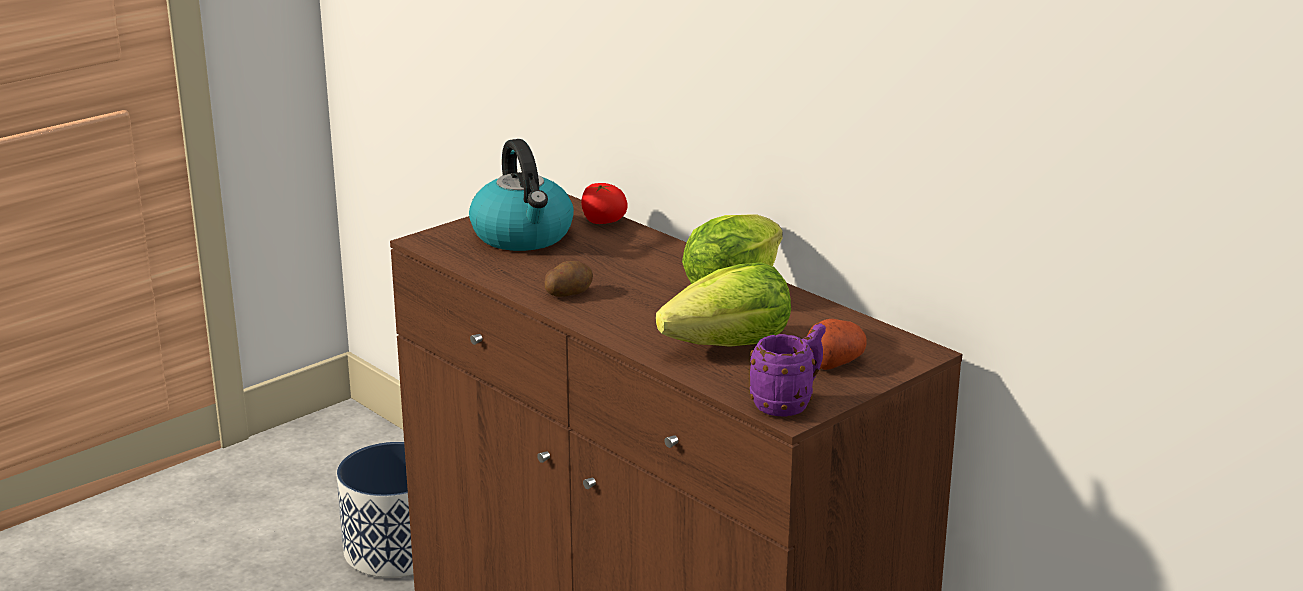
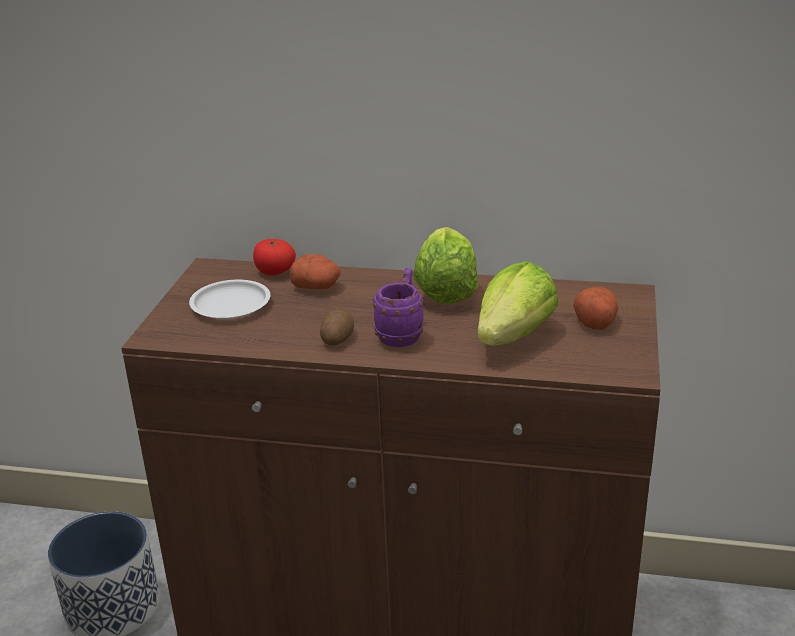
camera: 35 degrees left, 5 degrees up
kettle [469,139,574,251] -> white plate [189,280,271,319]
purple mug [750,323,826,417] -> purple mug moved to [373,268,424,347]
none -> potato [290,254,341,289]

